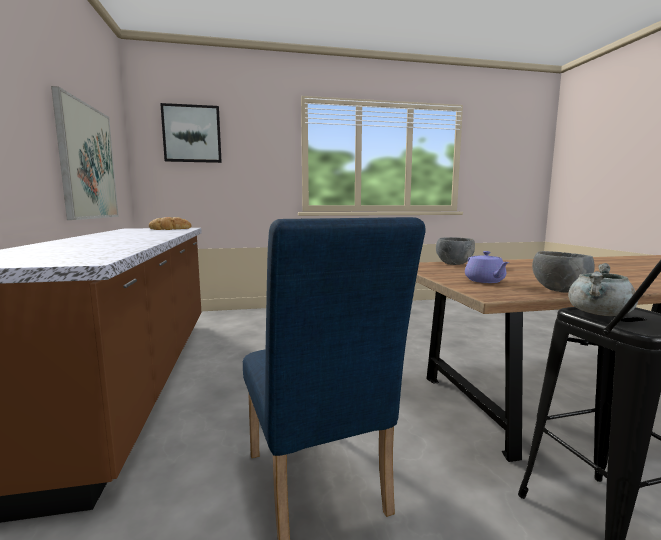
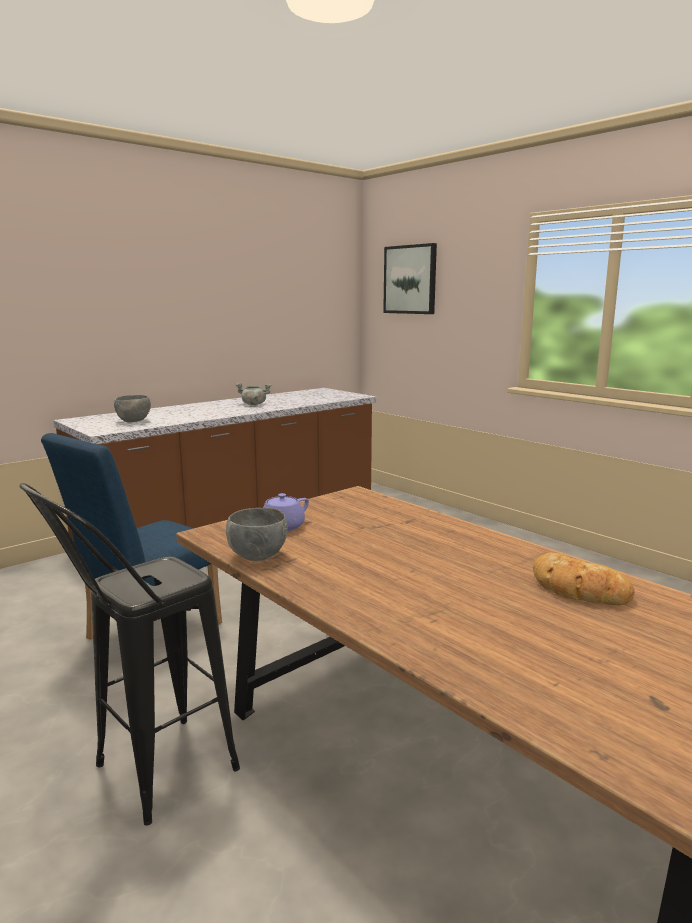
camera: 60 degrees right, 5 degrees up
picture [51,86,119,220] -> none
bread [149,217,191,230] -> bread moved to [533,553,635,605]
grey bowl [436,237,475,265] -> grey bowl moved to [114,395,151,423]
grey cooking pot [568,263,638,316] -> grey cooking pot moved to [236,383,271,405]

